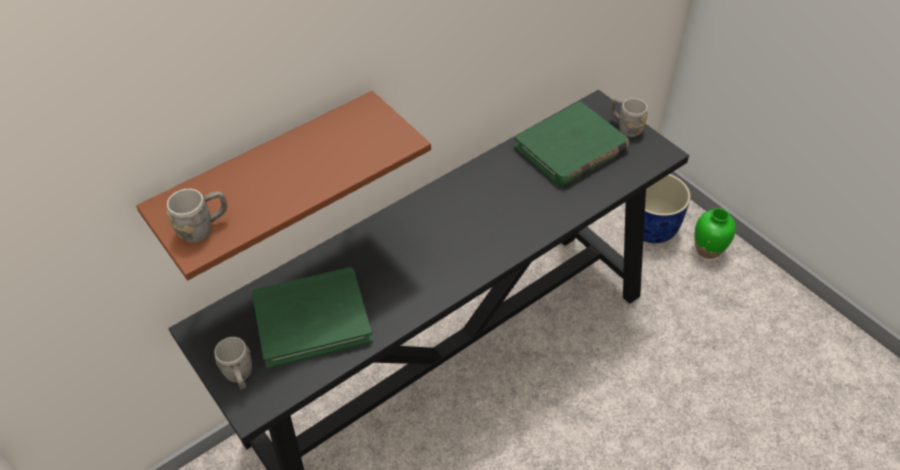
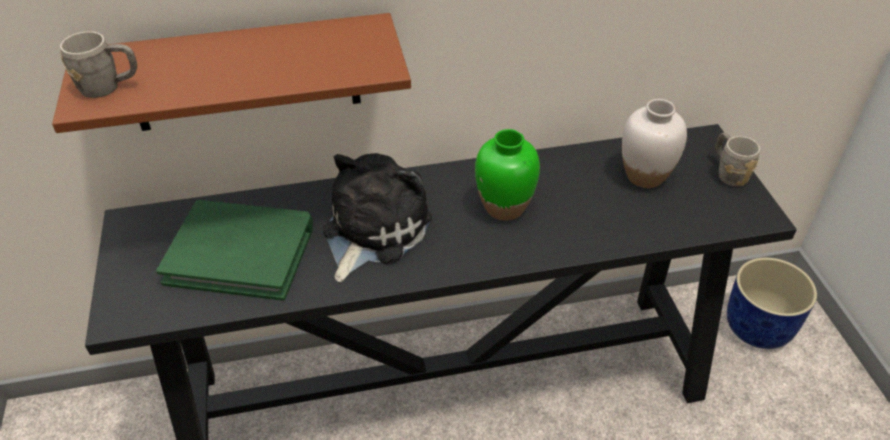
camera: 25 degrees right, 5 degrees down
grey mug [214,337,252,390] -> none
green book [514,101,630,187] -> white vase [622,99,687,188]
green vase [694,208,736,259] -> green vase moved to [475,129,540,221]
none -> plush toy [323,153,432,282]

